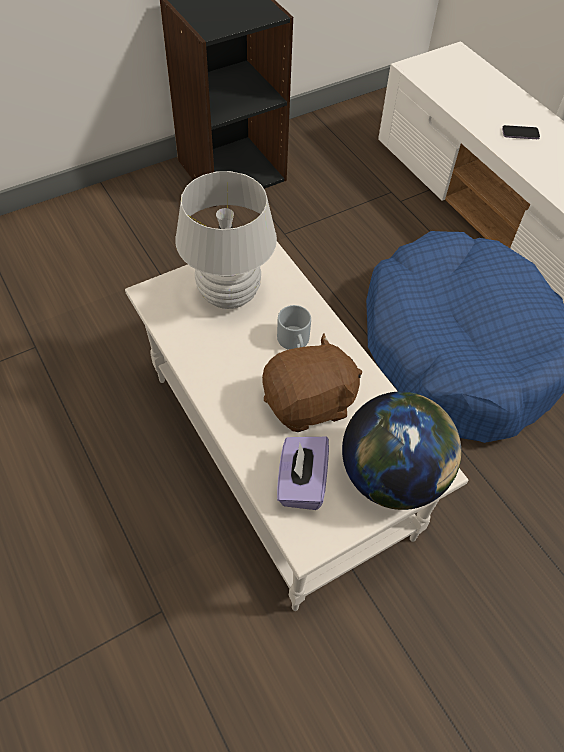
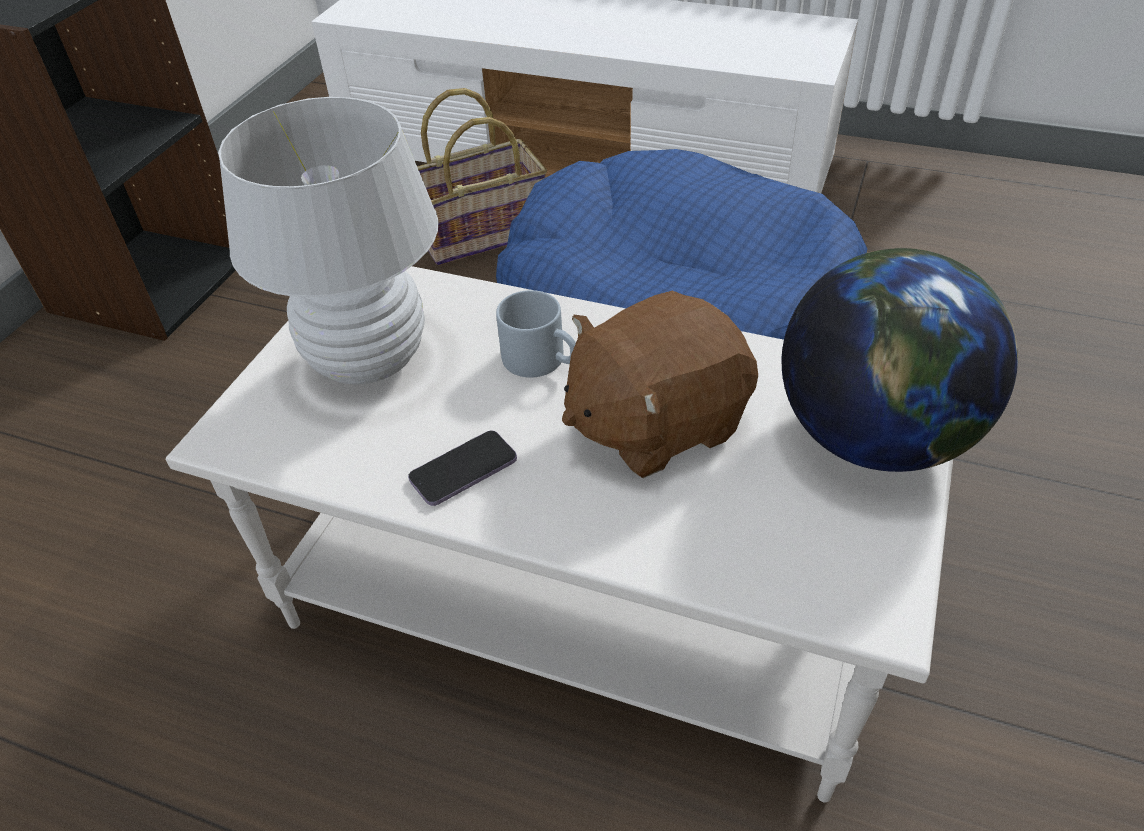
camera: 35 degrees left, 10 degrees down
brown plush toy [262,333,362,432] -> brown plush toy turned 150 degrees counterclockwise [562,291,758,478]
purple tissue box [277,437,329,510] -> none
phone [502,125,540,139] -> phone moved to [408,430,517,506]
none -> basket [417,88,547,265]

